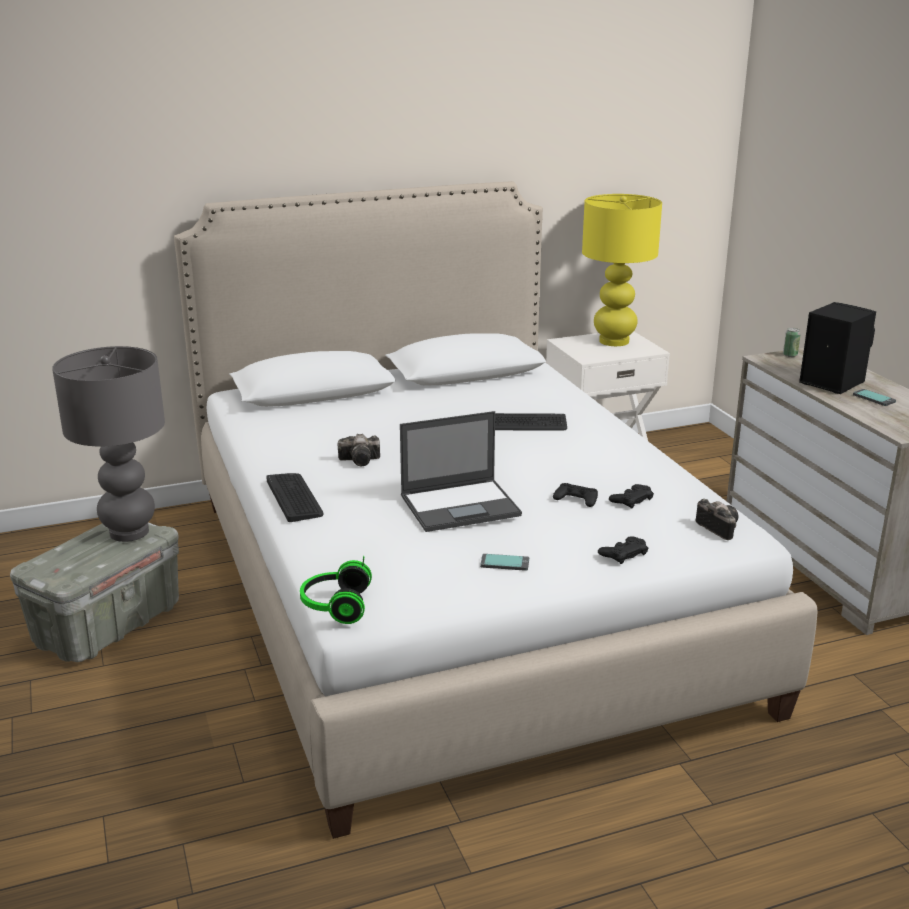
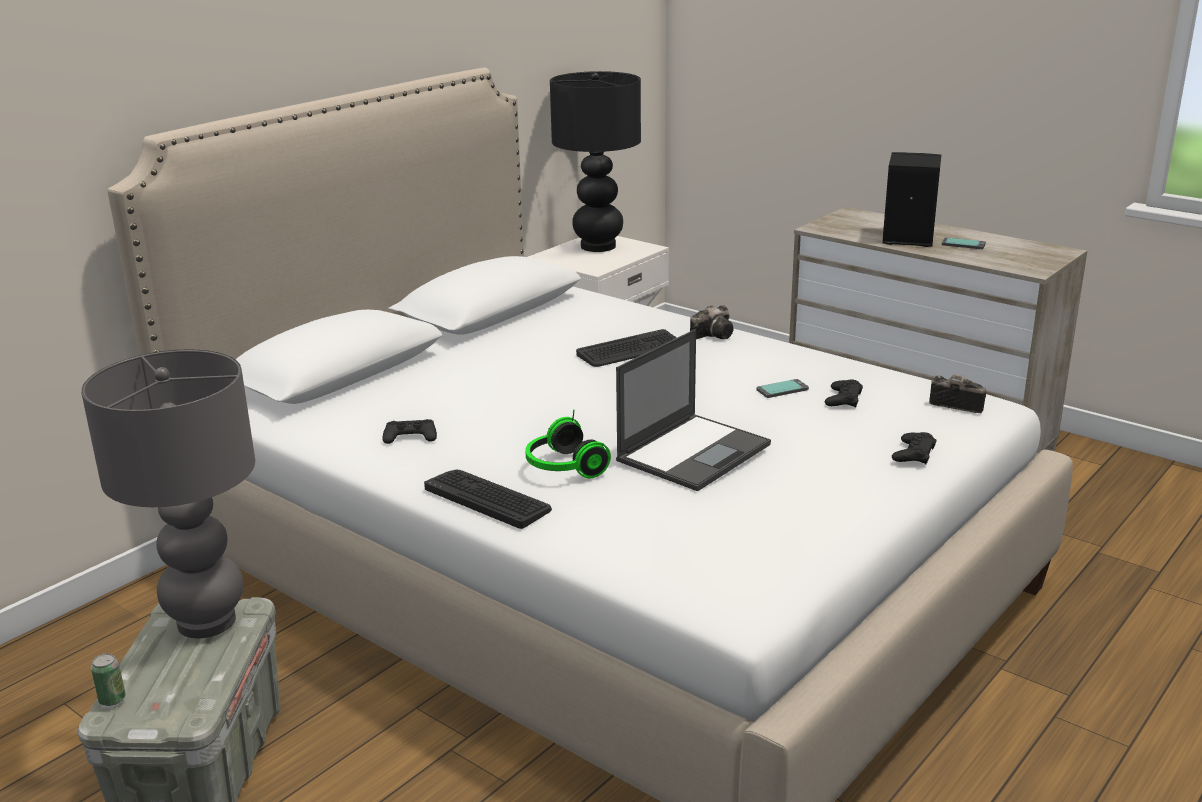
camera: 30 degrees left, 0 degrees up
headphones [300,556,372,624] -> headphones moved to [525,409,611,478]
camera [338,434,380,466] -> camera moved to [690,305,733,339]
phone [480,554,529,571] -> phone moved to [756,379,809,398]
black game controller [553,483,598,507] -> black game controller moved to [382,419,437,444]
yellow table lamp [582,194,662,346] -> black table lamp [550,71,641,252]
can [783,328,801,357] -> can moved to [91,653,126,706]

